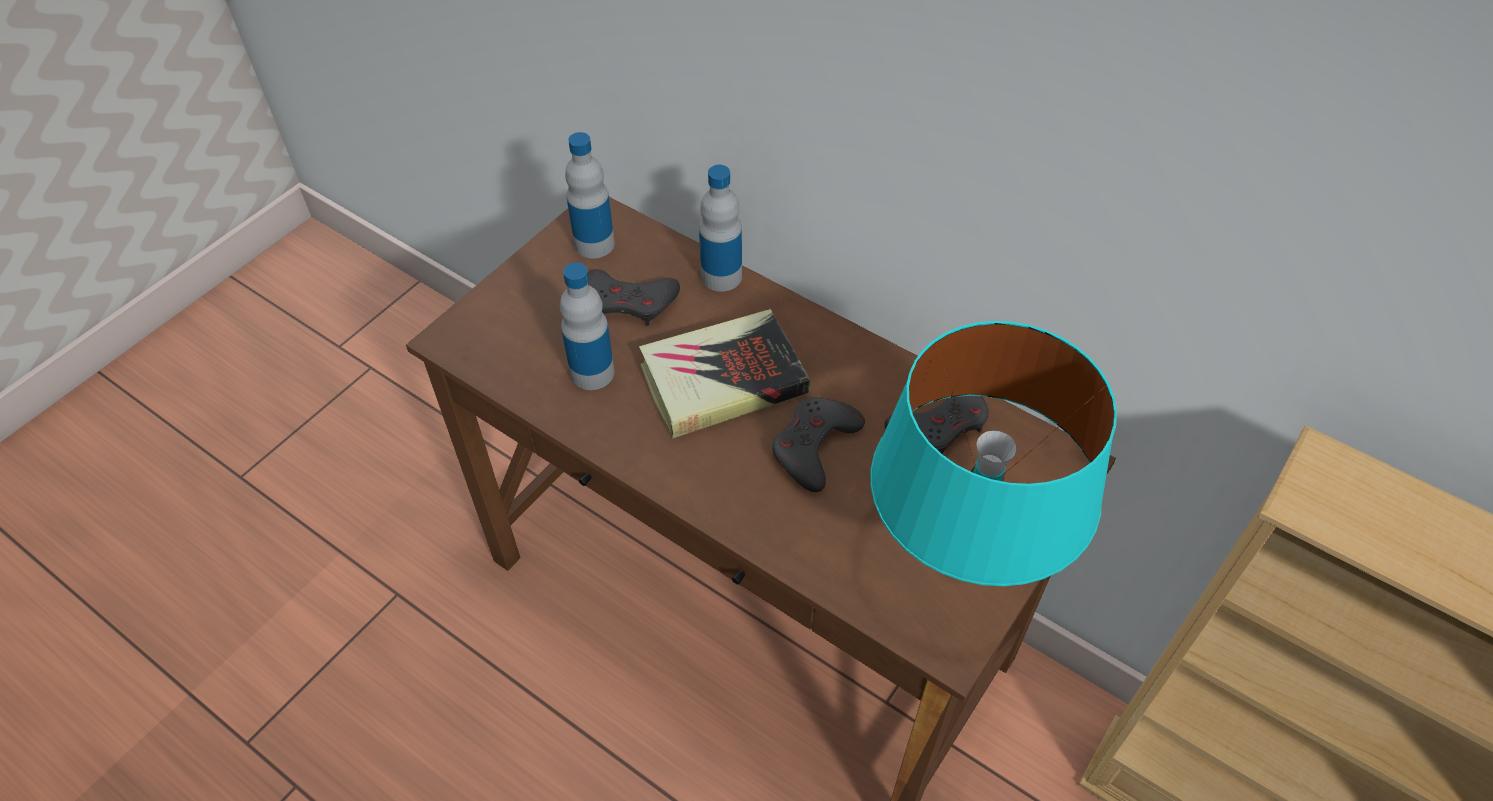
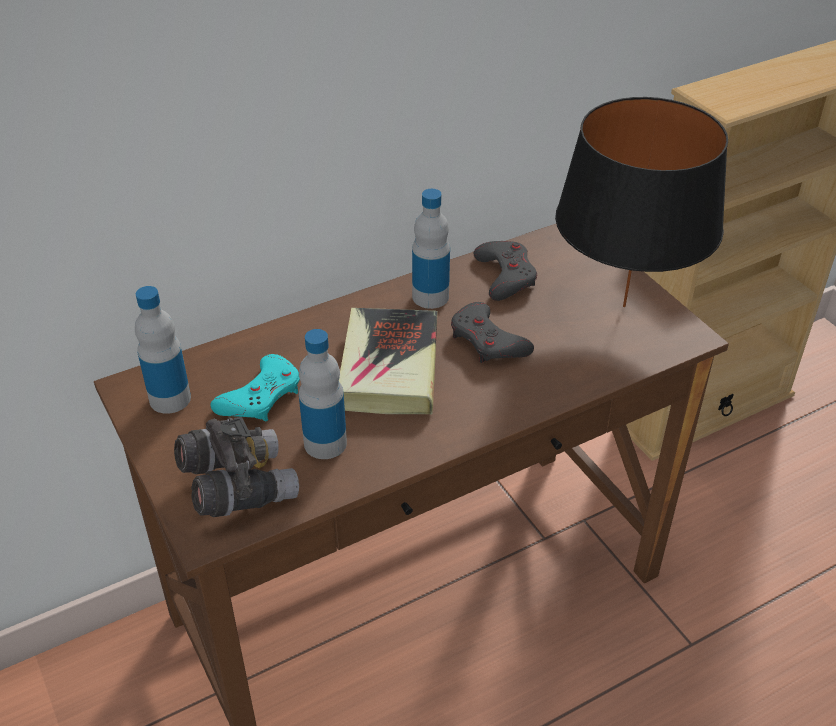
camera: 65 degrees left, 10 degrees down
grey game controller [588,269,680,325] -> turquoise game controller [210,354,300,422]
bottle [699,165,742,291] -> bottle moved to [412,189,450,309]
turquoise table lamp [870,321,1117,586] -> black table lamp [555,97,728,307]
none -> grey binoculars [174,417,299,517]

